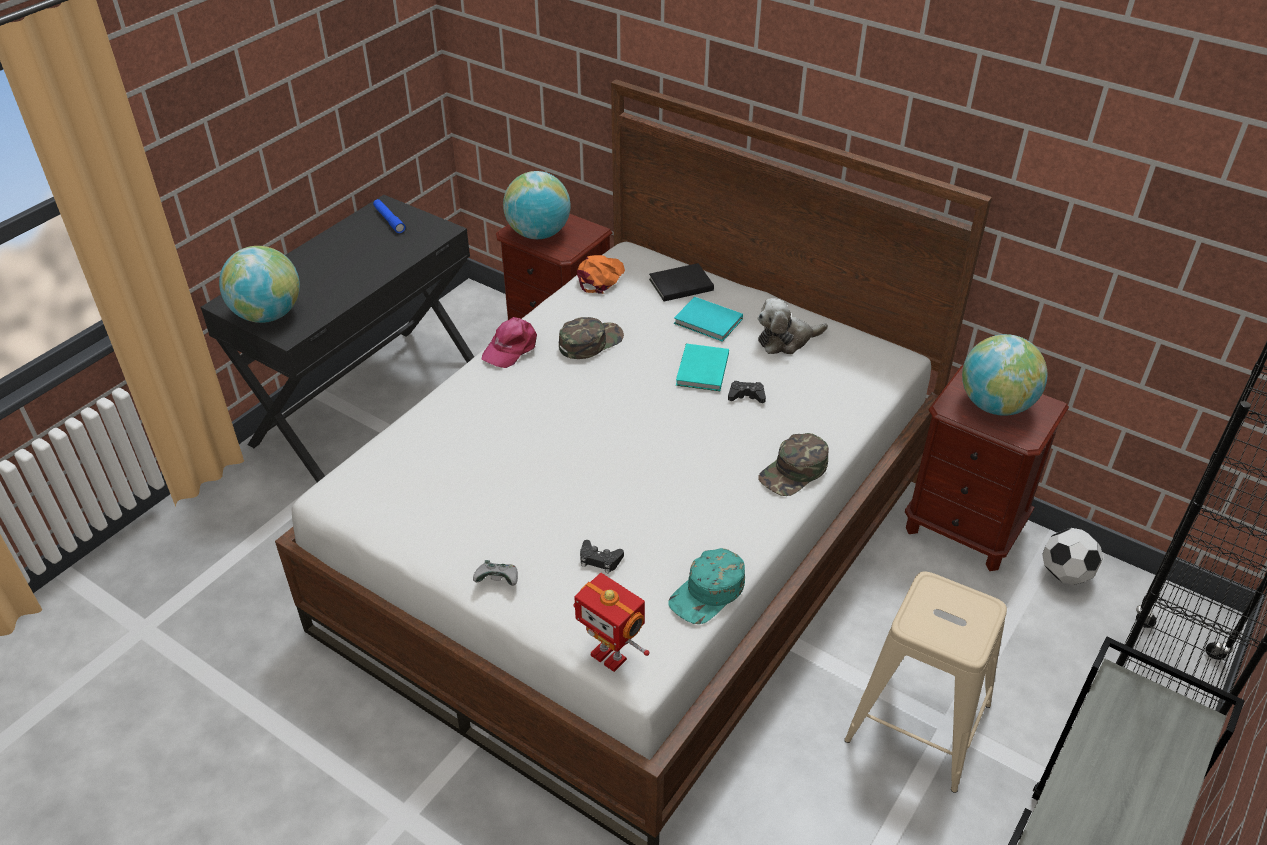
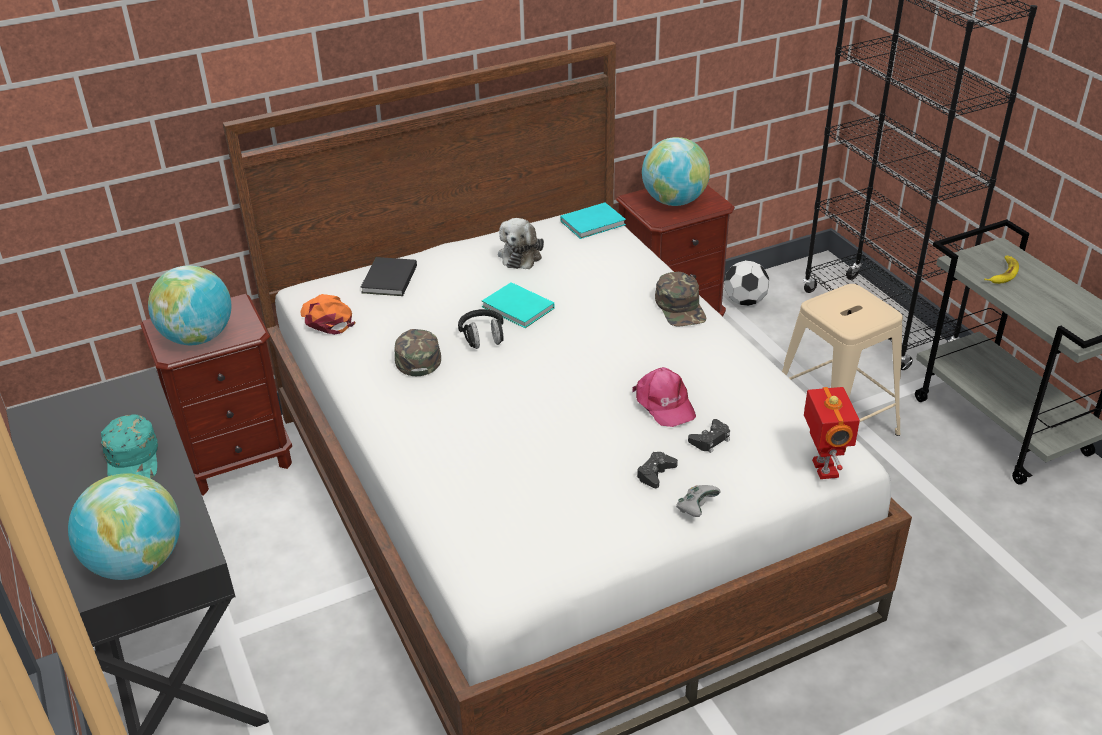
camera: 60 degrees left, 5 degrees down
blue flashlight [373,199,406,233] -> none
pink cap [482,317,537,368] -> pink cap moved to [632,367,696,427]
toy robot [573,573,649,672] -> toy robot turned 75 degrees counterclockwise [804,387,860,479]
turquoise cap [668,548,745,624] -> turquoise cap moved to [101,414,158,479]
turquoise book [674,297,743,342] -> turquoise book moved to [560,203,626,239]
black game controller [728,381,766,403] -> black game controller moved to [637,452,678,488]
none -> black headphones [458,309,504,349]
none -> banana [984,256,1019,284]

